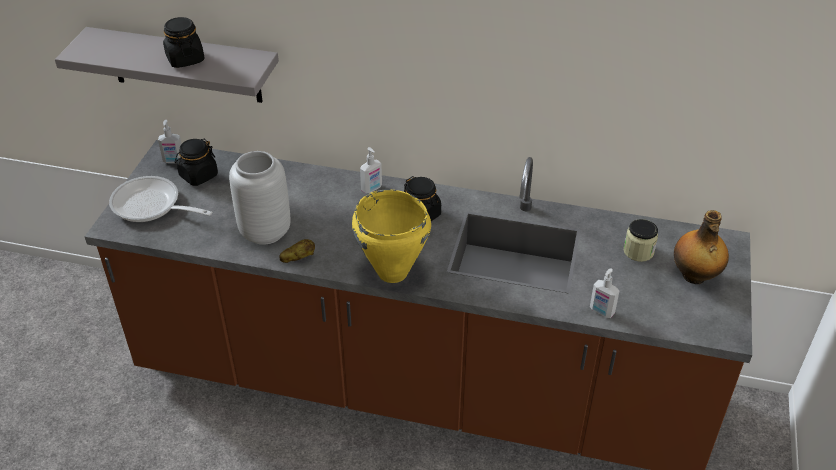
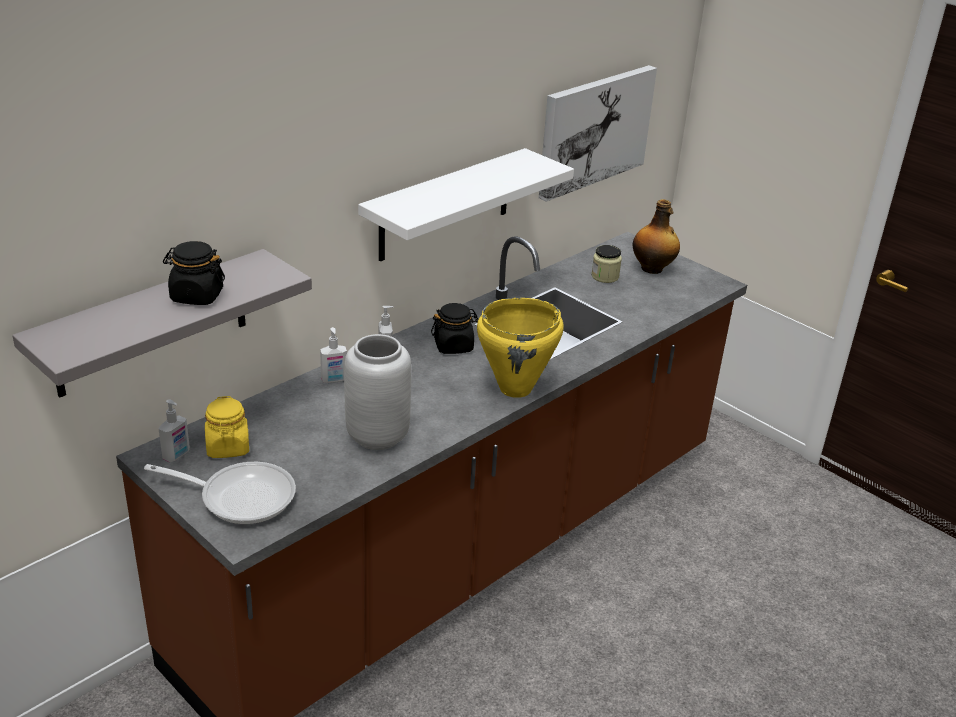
camera: 60 degrees left, 10 degrees down
frying pan [109,176,212,222] -> frying pan turned 135 degrees counterclockwise [144,462,296,525]
black jar [175,139,218,186] -> yellow jar [205,396,249,458]
potato [279,239,315,263] -> none
soap dispenser [590,268,619,318] -> soap dispenser moved to [320,327,347,383]
none -> white shelf [358,148,574,261]
none -> picture [539,65,657,202]

